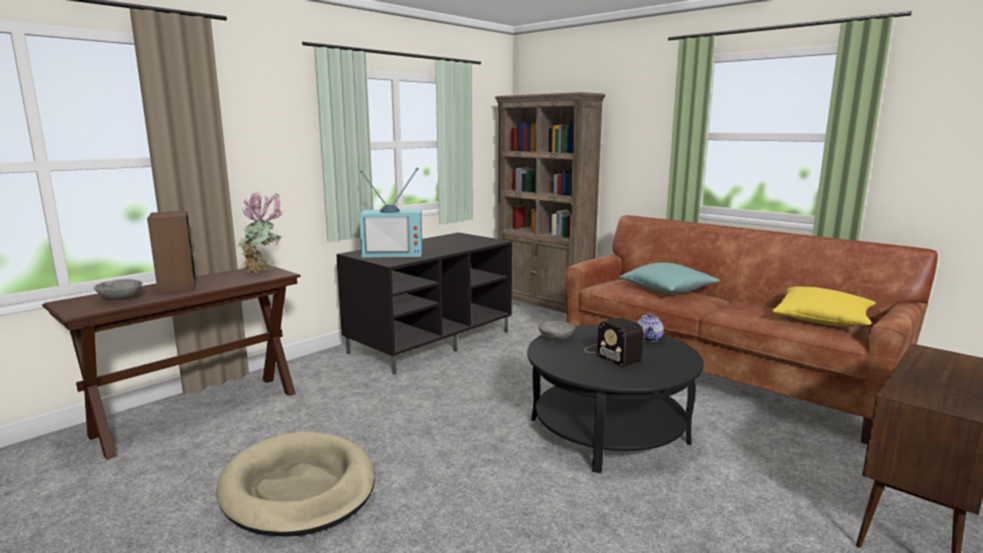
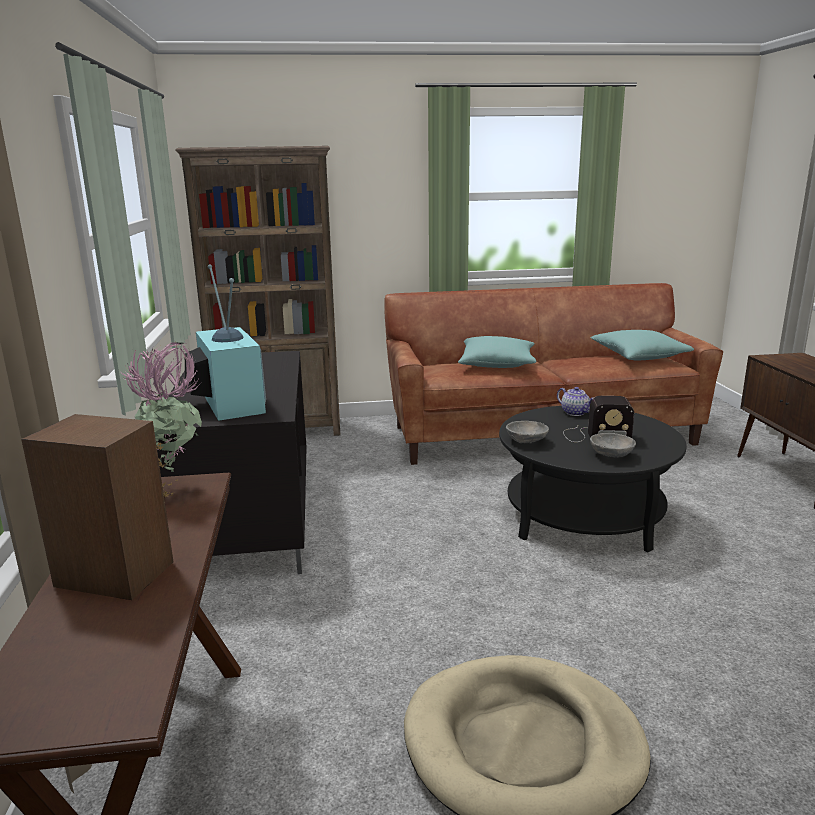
camera: 50 degrees left, 5 degrees up
grey bowl [94,279,142,300] -> grey bowl moved to [590,433,636,457]
television [359,167,423,258] -> television turned 60 degrees counterclockwise [185,264,266,421]
yellow pillow [772,287,876,326] -> turquoise pillow [591,330,694,360]

